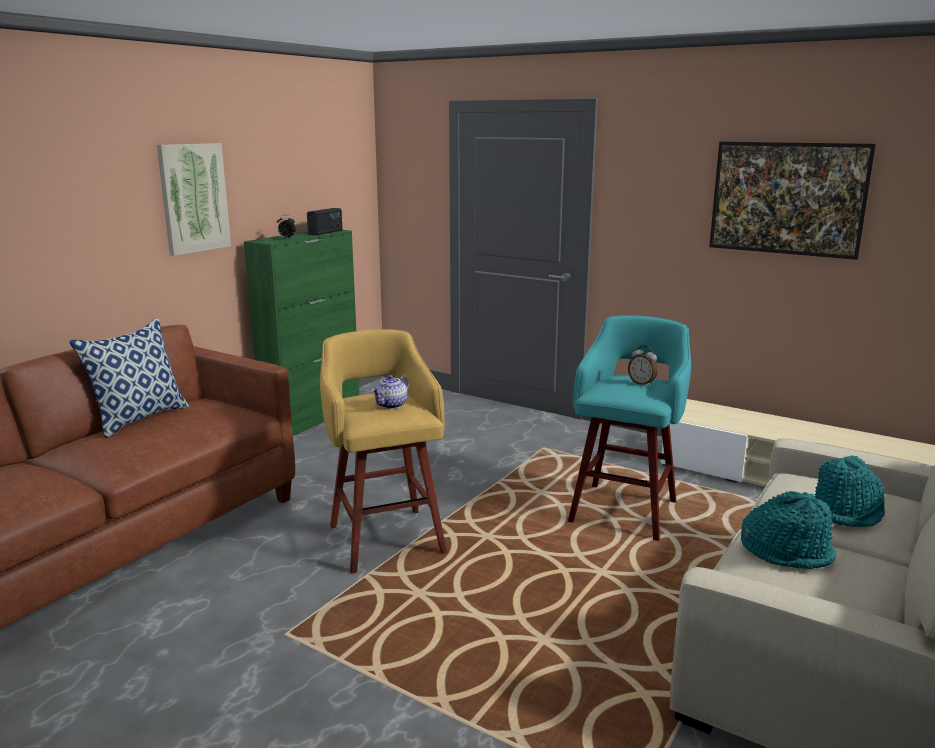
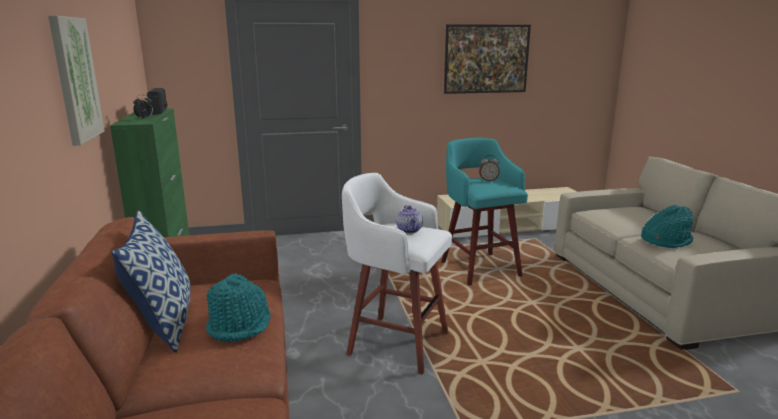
camera: 45 degrees left, 0 degrees up
yellow stool [320,329,447,574] -> white stool [342,173,452,375]
turquoise hat [814,455,885,527] -> turquoise hat moved to [206,273,271,342]

